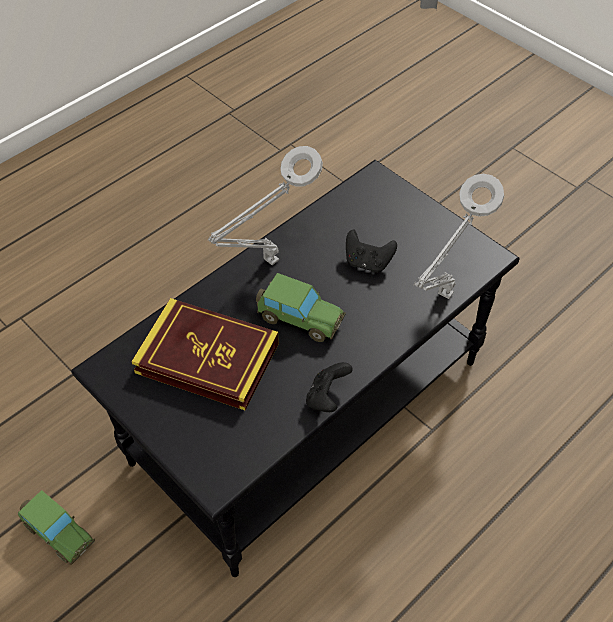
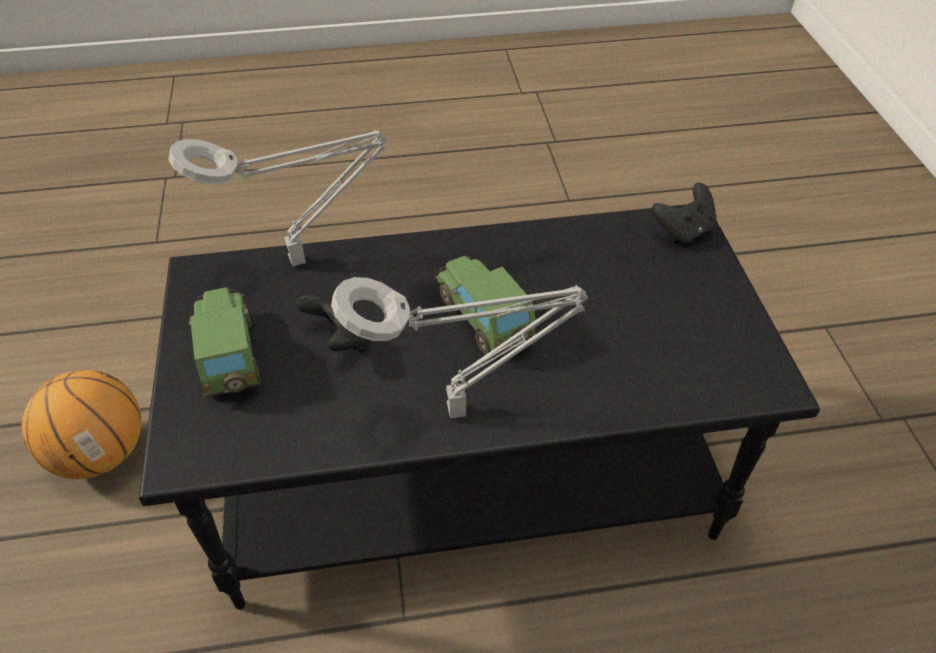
camera: 145 degrees left, 5 degrees down
toy car [18,490,95,565] -> toy car moved to [188,288,261,397]
book [131,298,279,411] -> none
black game controller [306,362,352,412] -> black game controller moved to [652,183,717,244]
none -> basketball [22,370,142,479]

